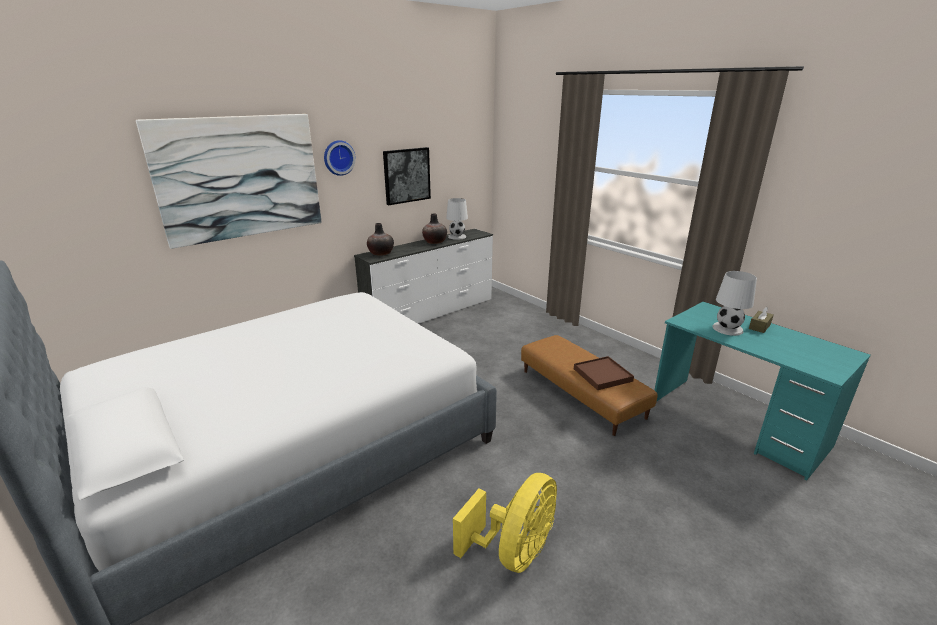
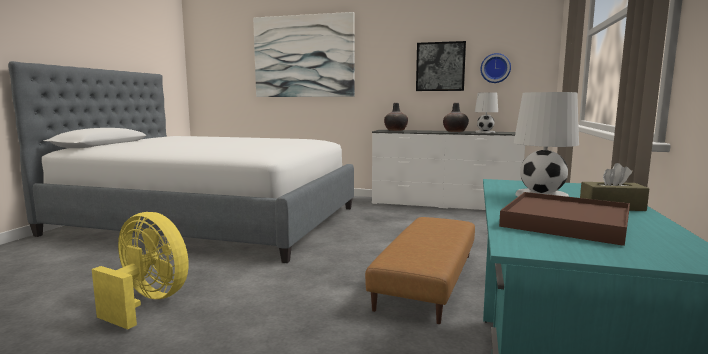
camera: 55 degrees right, 15 degrees down
wall clock [324,140,356,176] -> wall clock moved to [480,53,511,83]
yellow fan [453,473,557,573] -> yellow fan turned 150 degrees counterclockwise [92,212,188,330]
brown tray [574,356,634,390] -> brown tray moved to [499,192,630,246]

